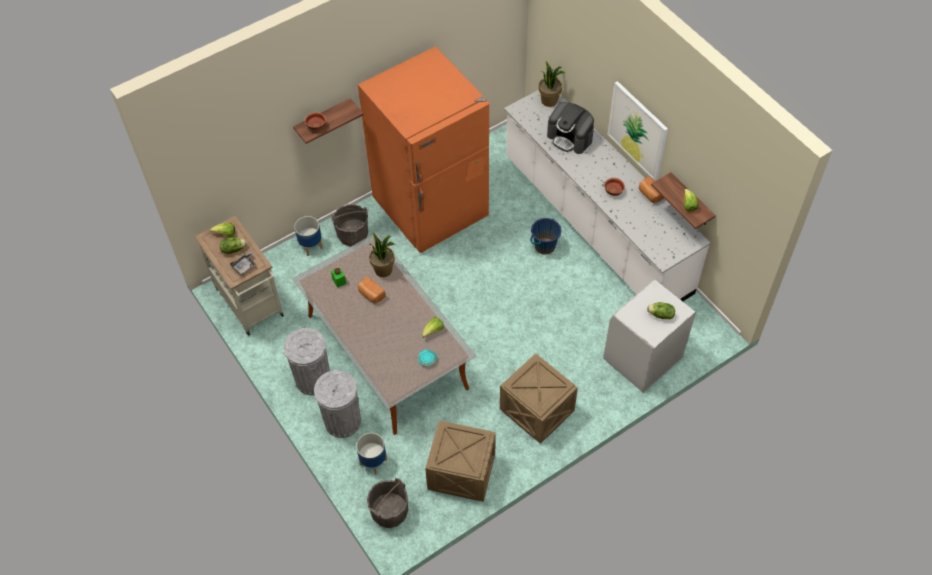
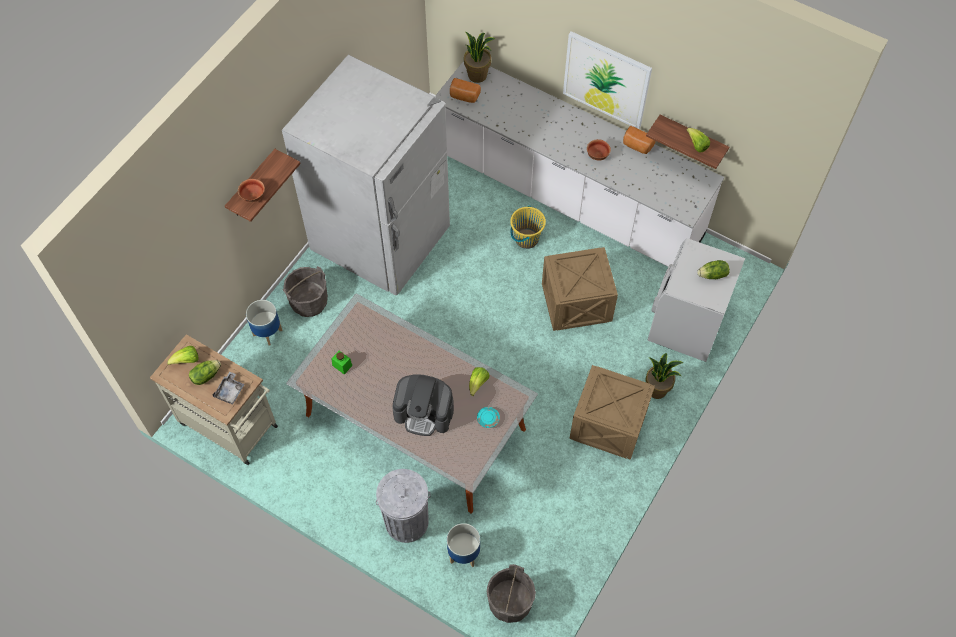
camera: 25 degrees left, 5 degrees up
grey trash can [284,328,330,395] -> none
orange fridge [358,46,489,253] -> white fridge [282,55,450,295]
bread [358,276,386,304] -> bread moved to [450,78,481,103]
potted plant [369,232,395,277] -> potted plant moved to [646,353,683,399]
crate [425,421,496,502] -> crate moved to [542,247,618,331]
blue bucket [530,218,561,254] -> yellow bucket [510,205,546,249]
coffee machine [547,102,594,154] -> coffee machine moved to [392,374,454,436]

